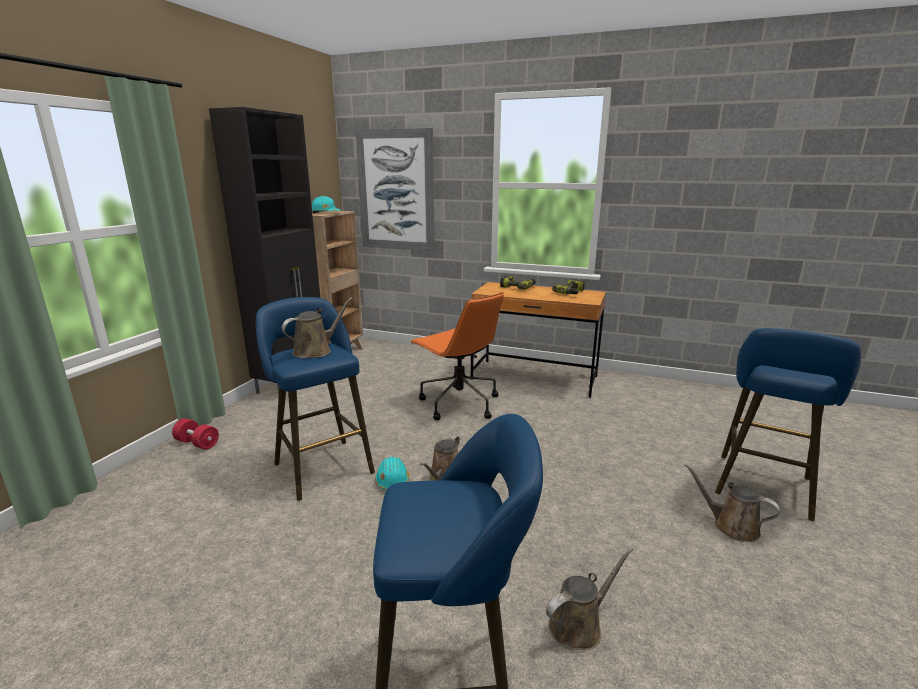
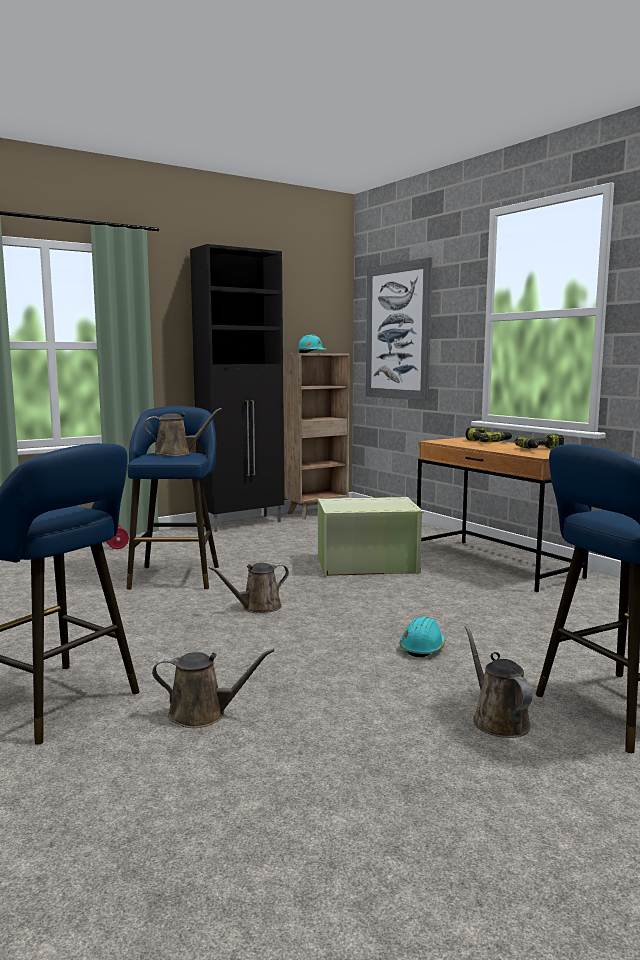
camera: 35 degrees right, 10 degrees down
turquoise hard hat [375,457,409,490] -> turquoise hard hat moved to [399,616,445,657]
orange office chair [410,292,504,420] -> green storage box [318,497,424,577]

